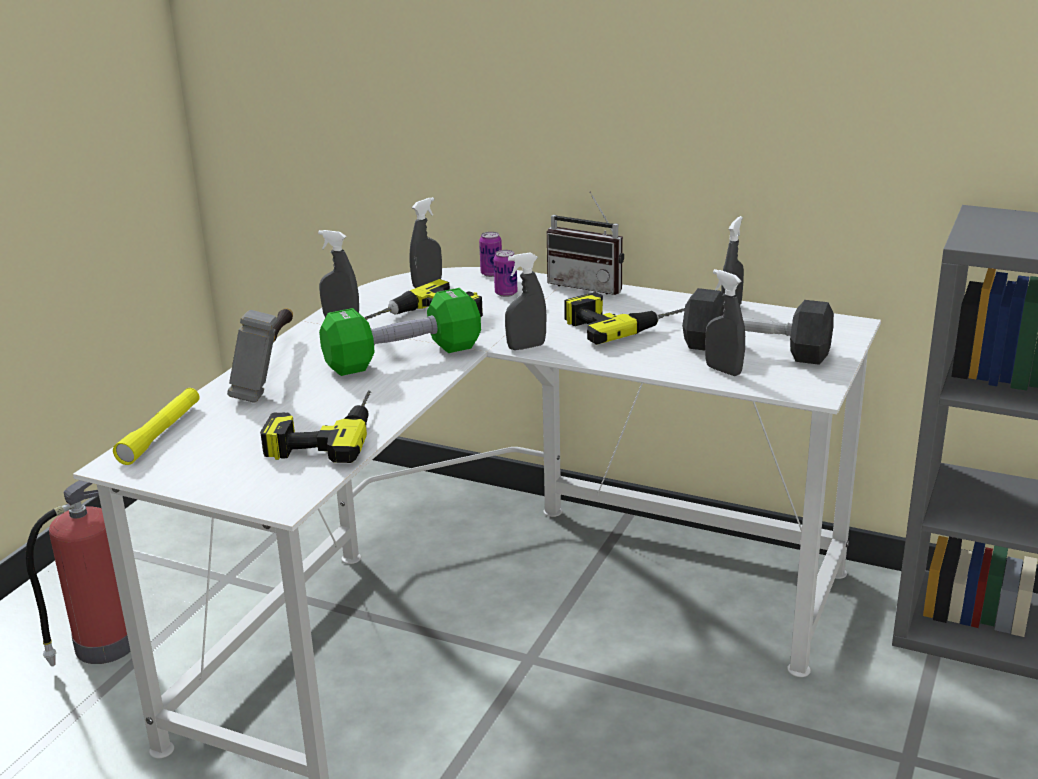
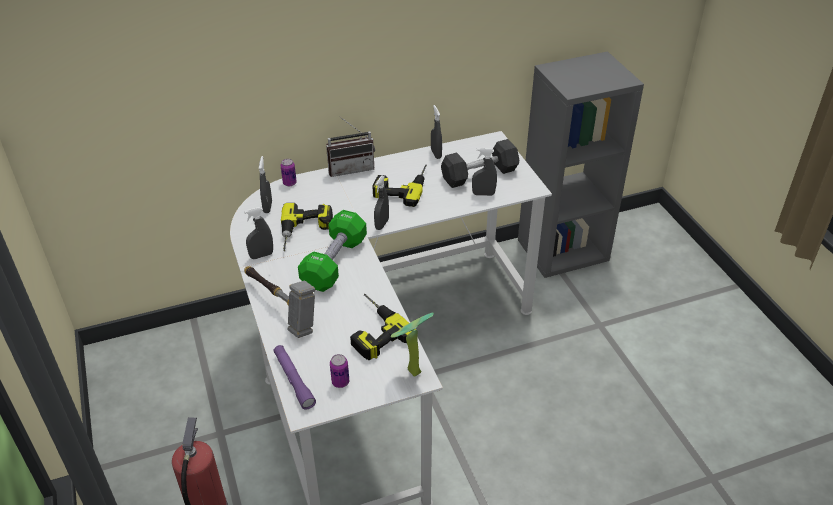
camera: 45 degrees left, 15 degrees up
yellow flashlight [113,388,199,465] -> purple flashlight [273,345,316,410]
can [494,250,517,297] -> can moved to [330,354,349,388]
none -> potted plant [391,312,434,377]

